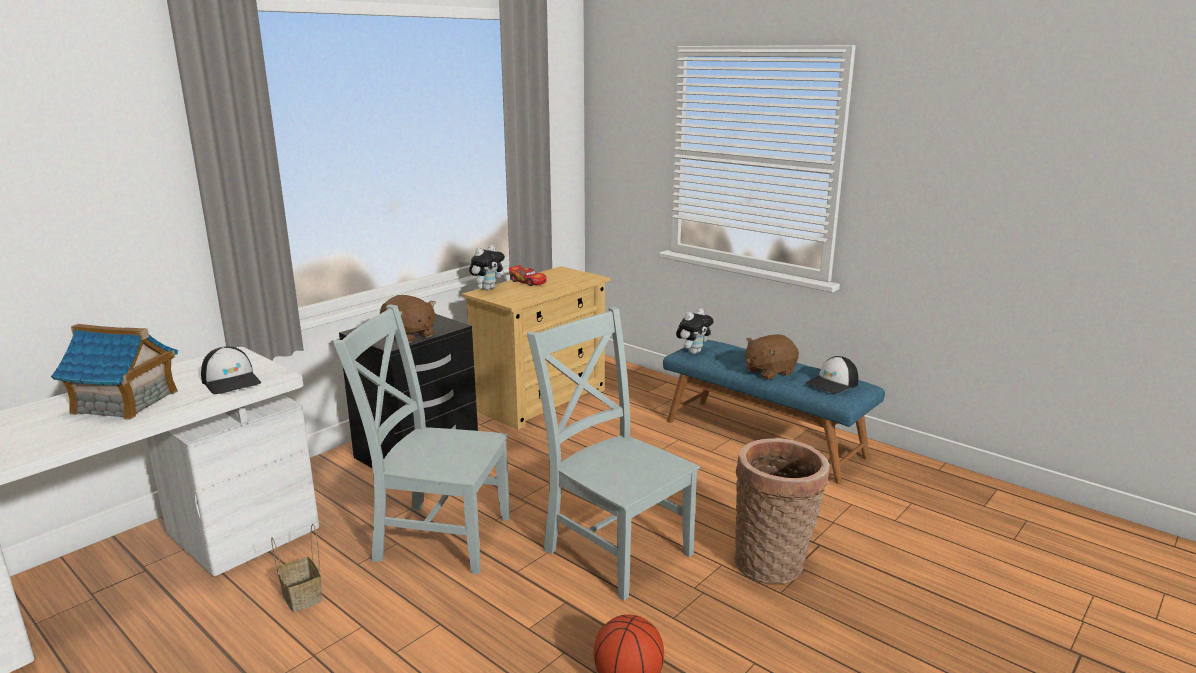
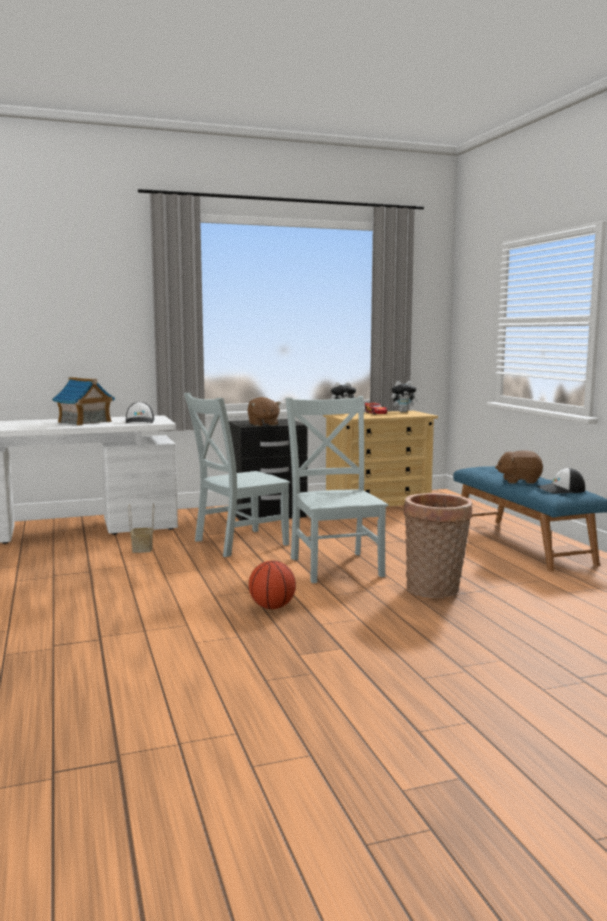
camera: 30 degrees right, 10 degrees down
grey chair [333,304,510,574] -> grey chair turned 75 degrees counterclockwise [184,393,290,557]
plush toy [676,308,714,354] -> plush toy moved to [391,381,418,412]

